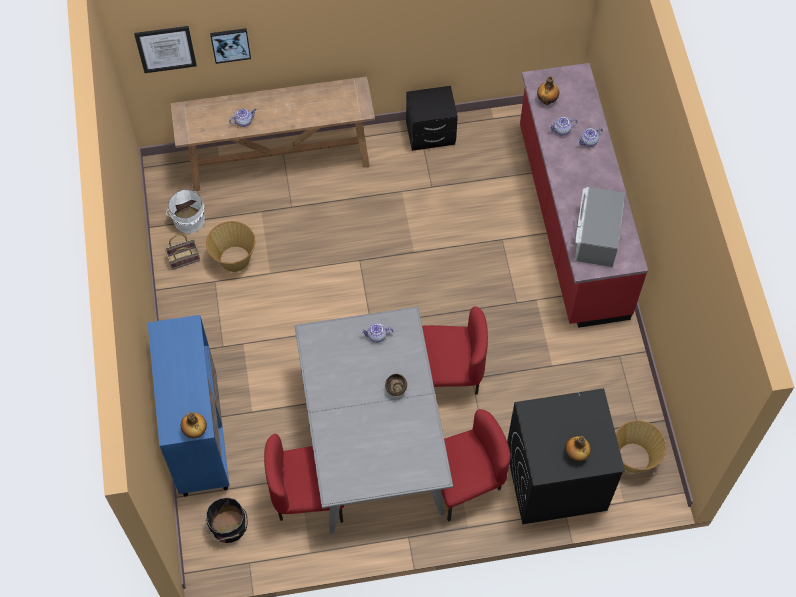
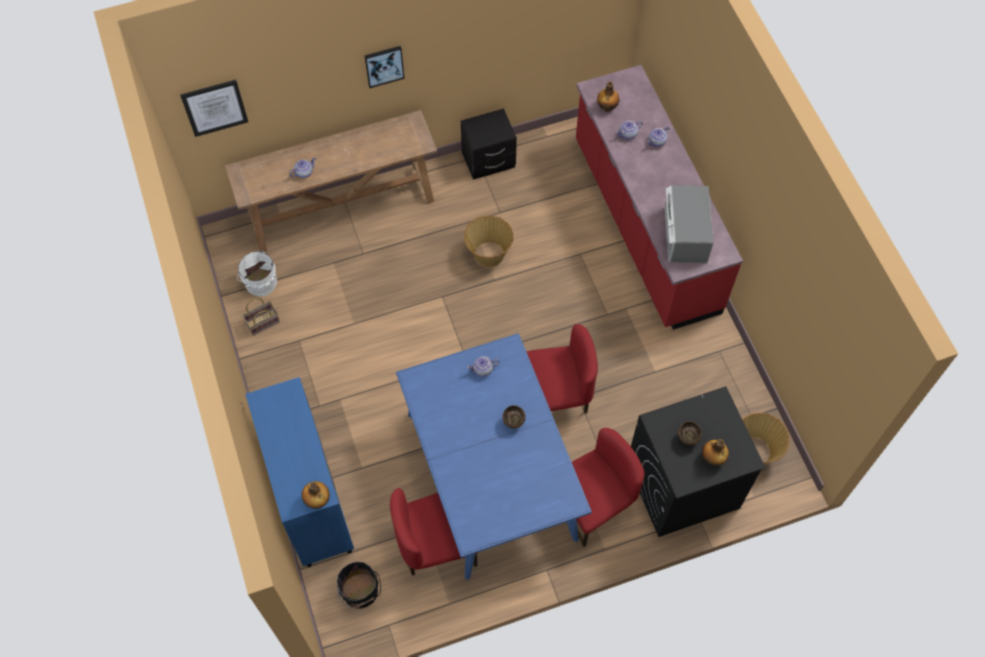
camera: 10 degrees left, 0 degrees up
basket [206,221,256,272] -> basket moved to [464,216,514,267]
picture [210,28,251,64] -> picture moved to [365,46,405,88]
grey dining table [295,307,453,534] -> blue dining table [396,333,592,580]
none -> brown bowl [678,421,702,445]

